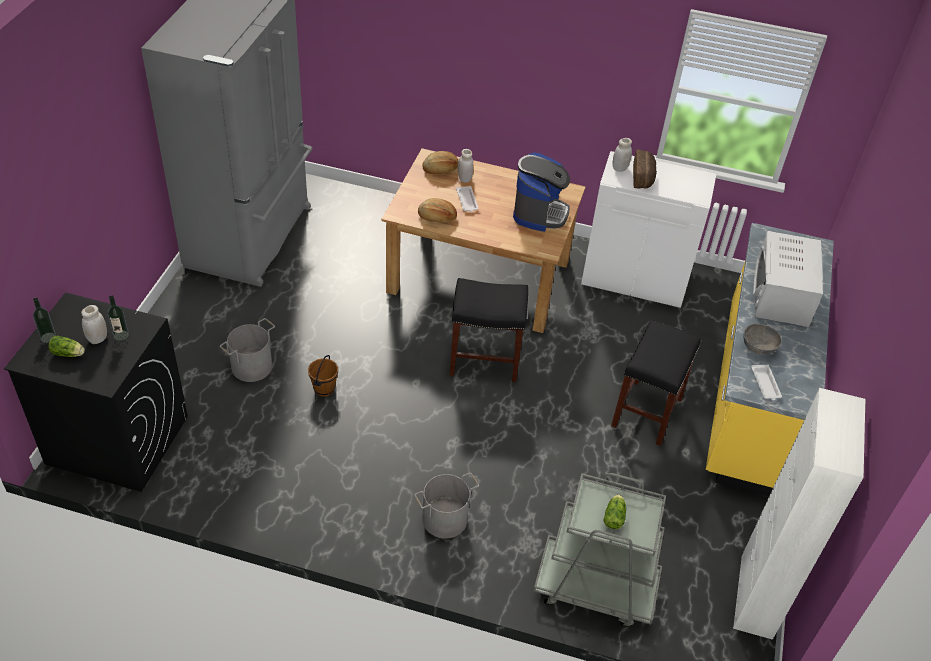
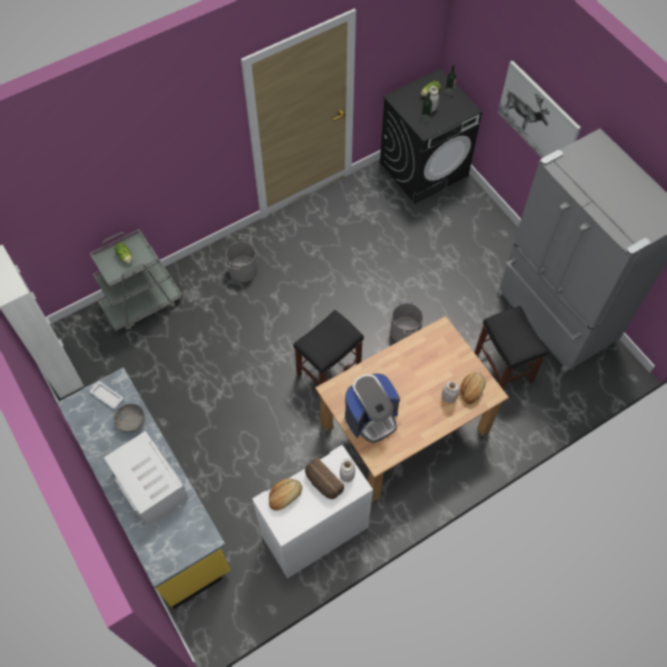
camera: 135 degrees right, 15 degrees up
grey bucket [220,318,275,382] -> grey bucket moved to [390,296,423,342]
brown bucket [308,355,338,397] -> none
bread [418,198,457,223] -> bread moved to [269,478,302,511]
white tray [456,186,479,212] -> none
coffee machine [513,153,570,232] -> coffee machine turned 90 degrees counterclockwise [345,373,400,443]
black stool [611,320,701,446] -> black stool moved to [474,306,548,390]
none -> picture [498,60,581,158]

